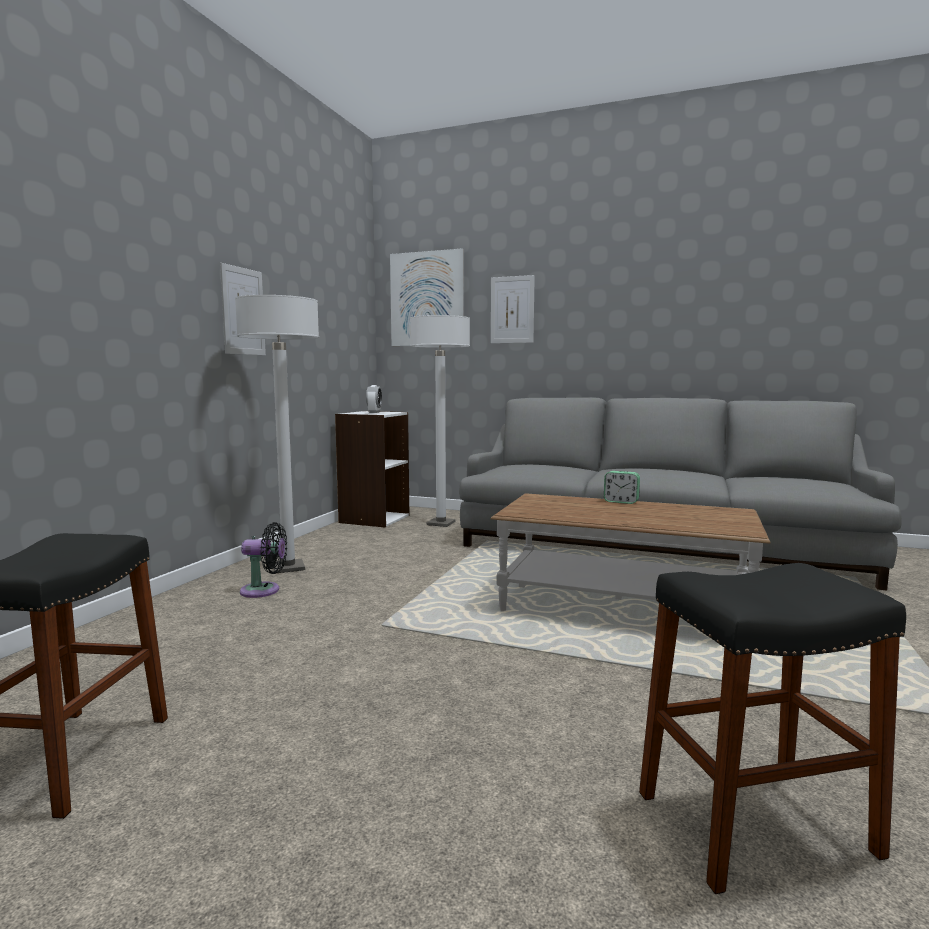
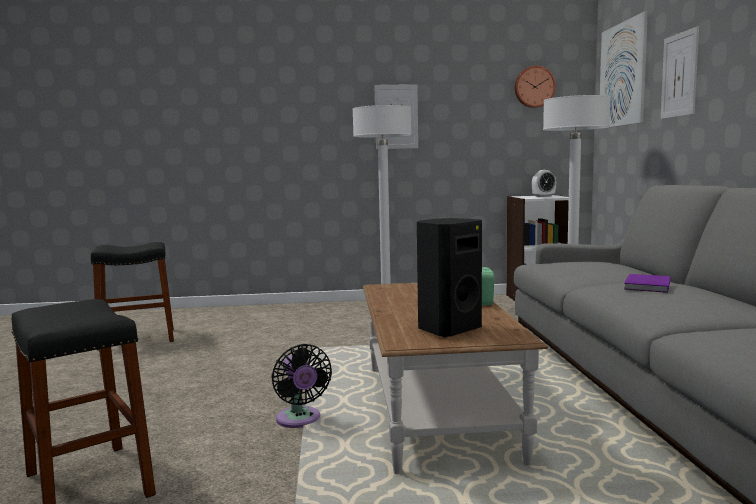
camera: 65 degrees right, 0 degrees up
black fan [240,522,287,598] -> black fan moved to [271,344,332,428]
none -> black speaker [417,218,482,337]
none -> wall clock [515,66,556,108]
none -> purple book [624,274,670,293]

